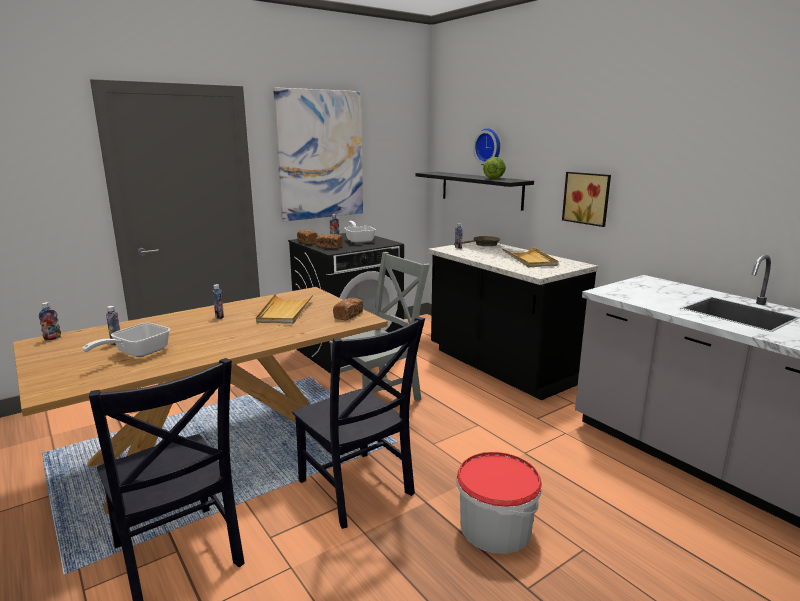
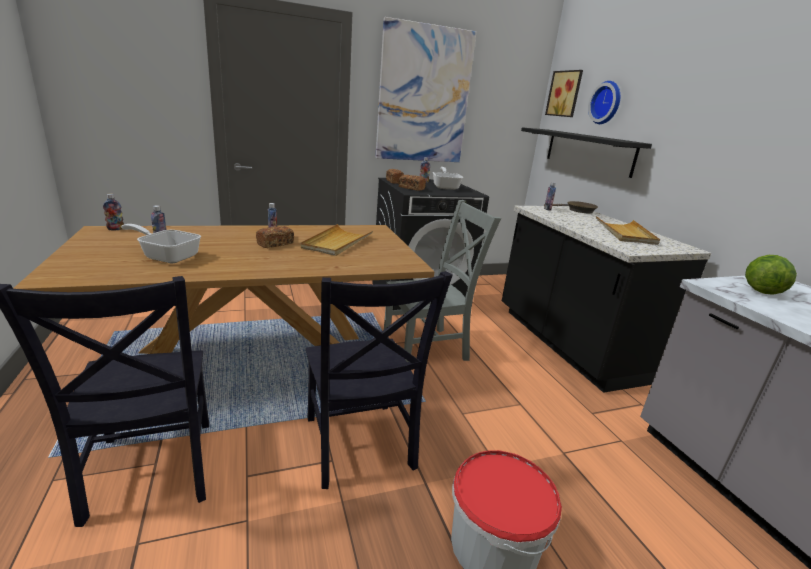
camera: 15 degrees right, 5 degrees up
frying pan [82,323,170,357] -> frying pan turned 60 degrees clockwise [121,224,201,264]
bread [333,298,363,320] -> bread moved to [256,226,294,248]
lettuce [483,157,506,179] -> lettuce moved to [745,255,797,295]
picture [562,172,611,227] -> picture moved to [545,70,583,117]

